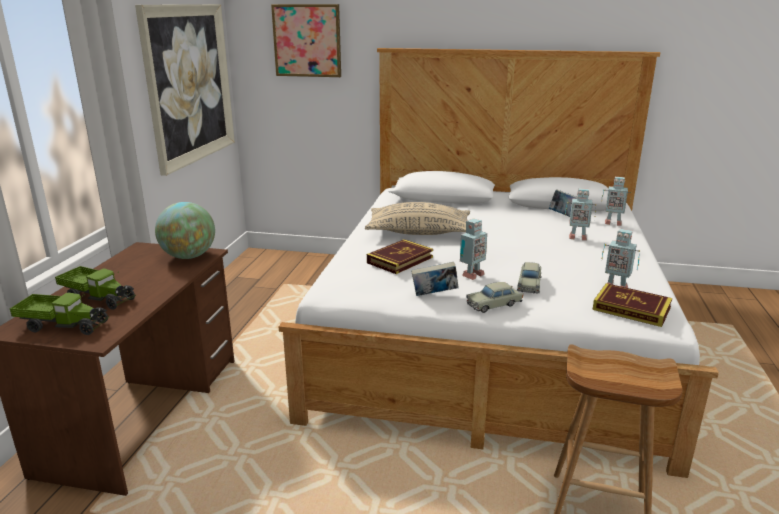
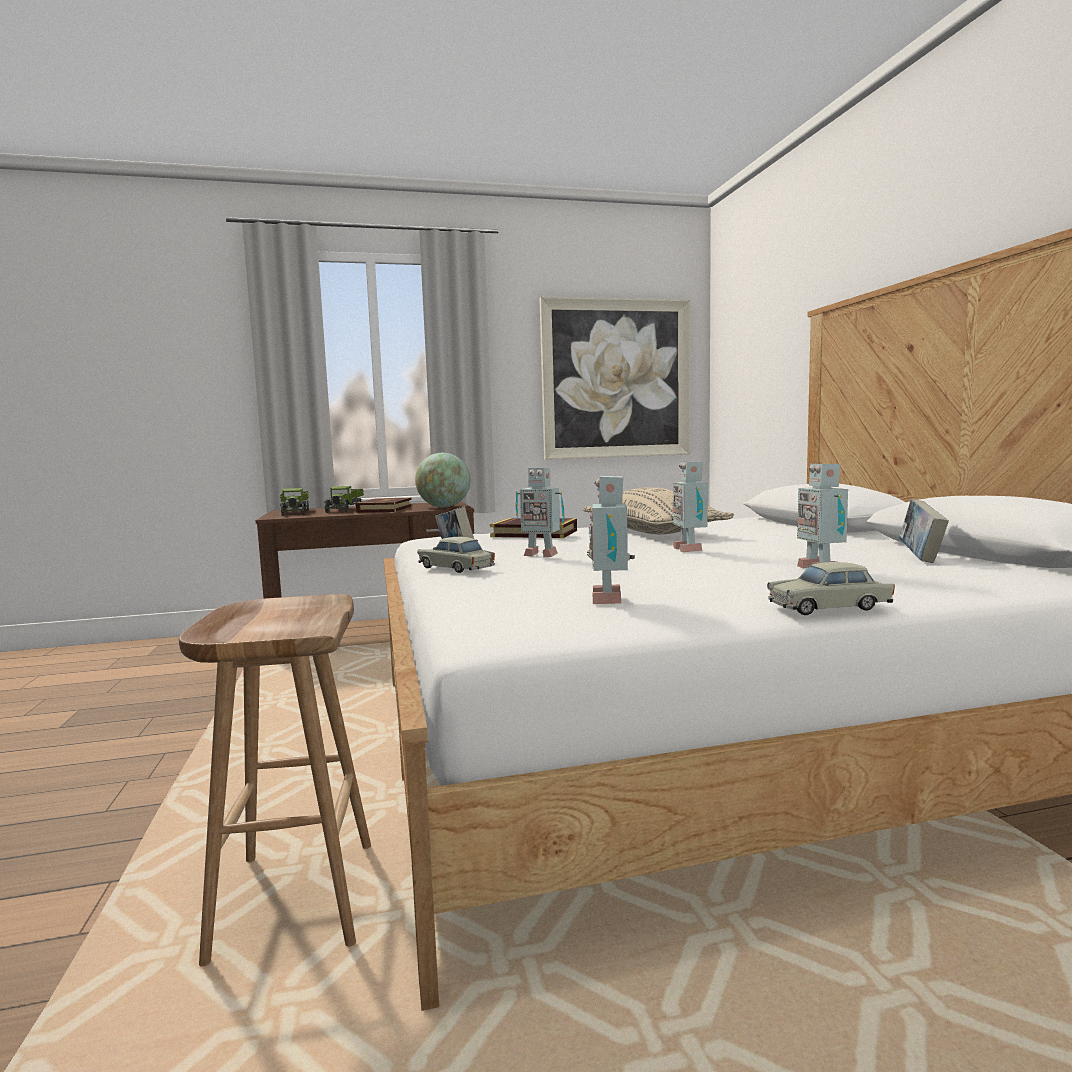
camera: 65 degrees right, 15 degrees down
picture [271,4,341,77] -> none
beige toy car [517,262,542,294] -> beige toy car moved to [767,562,895,615]
book [593,283,672,327] -> book moved to [355,498,412,513]
toy robot [601,177,631,226] -> toy robot moved to [672,461,708,552]

